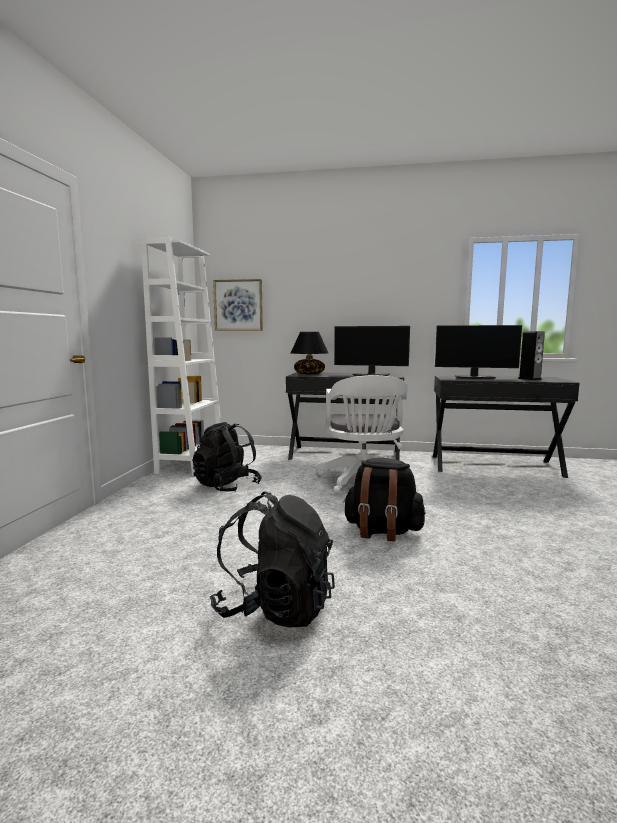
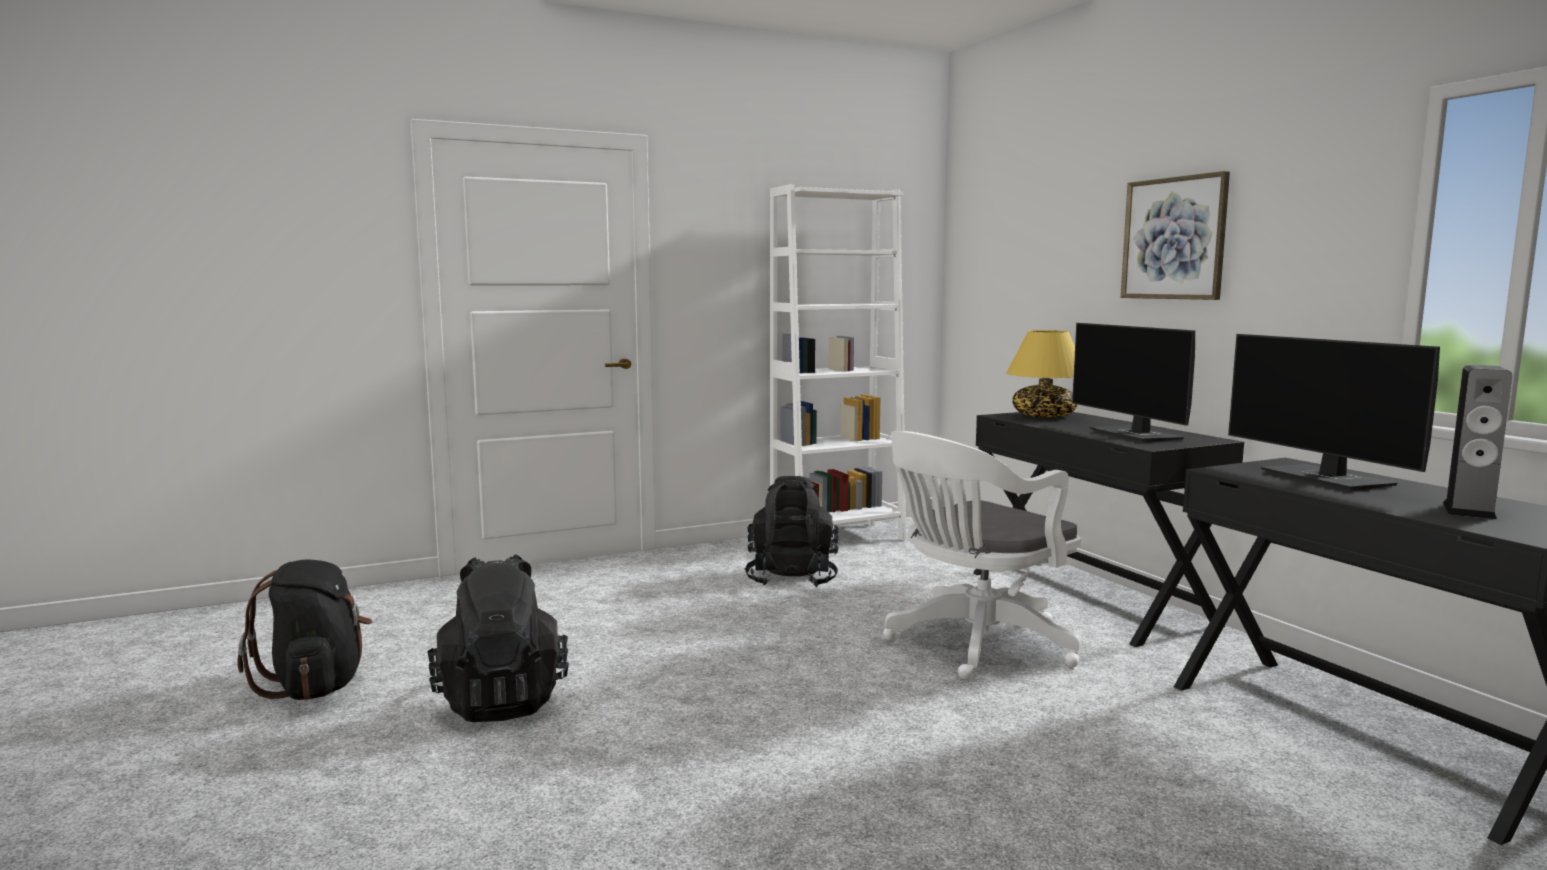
camera: 55 degrees right, 0 degrees up
picture [213,279,263,331] -> picture moved to [1121,171,1230,300]
black table lamp [291,332,328,375] -> yellow table lamp [1006,330,1078,418]
black backpack [343,458,426,542] -> black backpack moved to [237,559,372,700]

